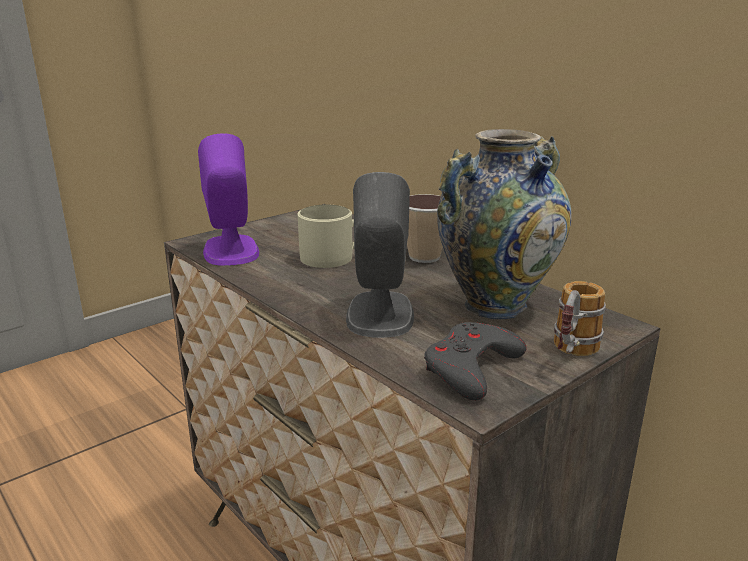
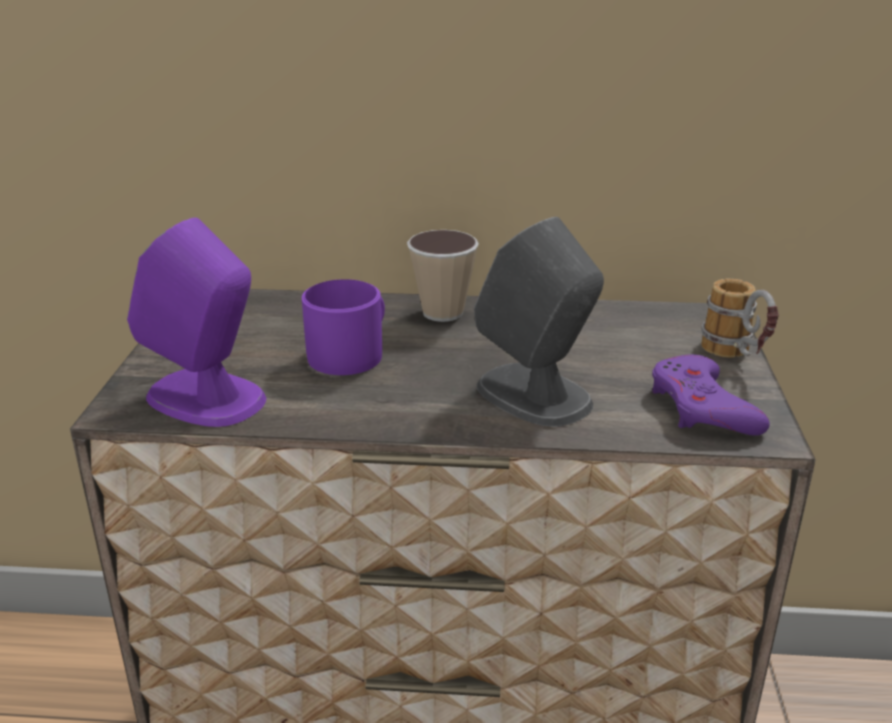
camera: 45 degrees left, 5 degrees up
beige mug [298,205,354,268] -> purple mug [302,279,385,375]
grey game controller [424,322,527,401] -> purple game controller [652,354,770,436]
vase [437,129,571,320] -> none

